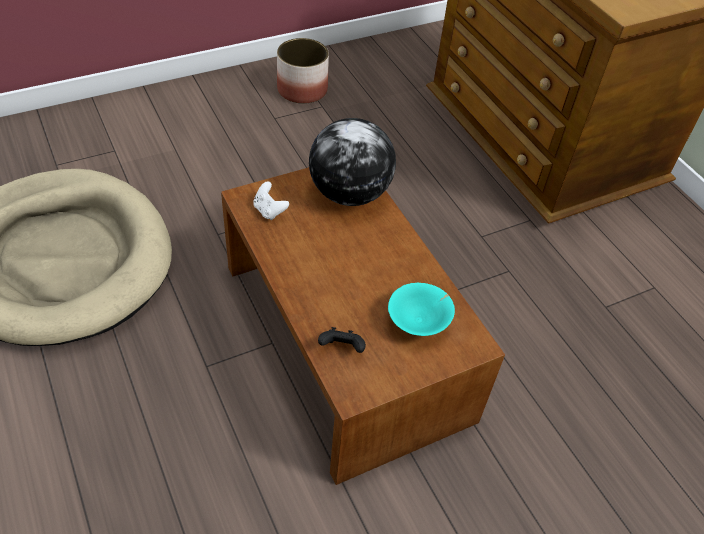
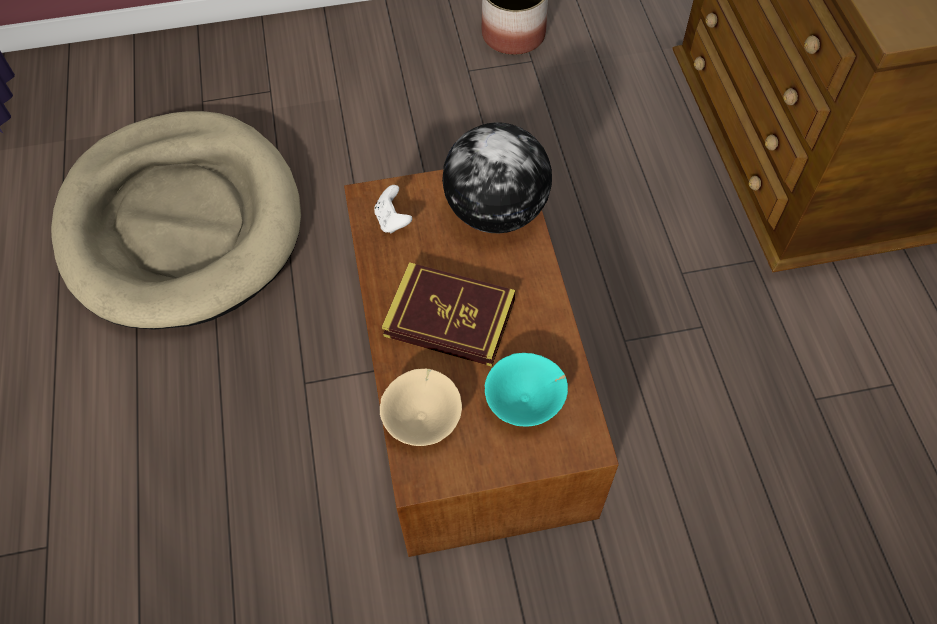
camera: 20 degrees right, 10 degrees up
black game controller [318,327,366,353] -> beige bowl [380,368,462,446]
none -> book [382,262,515,367]

